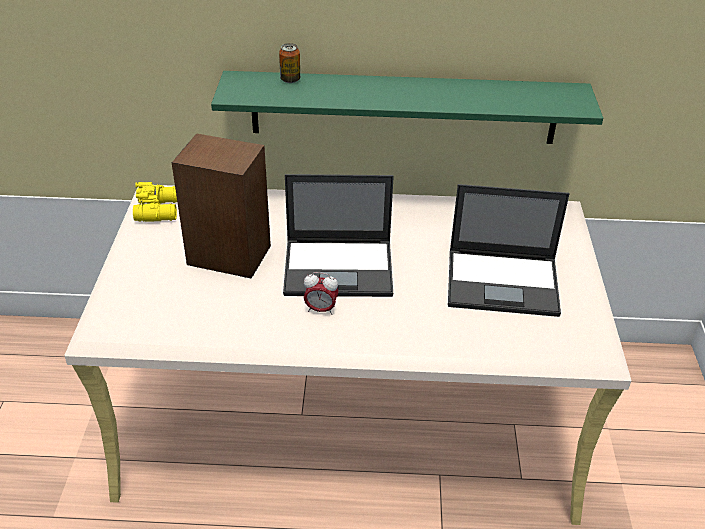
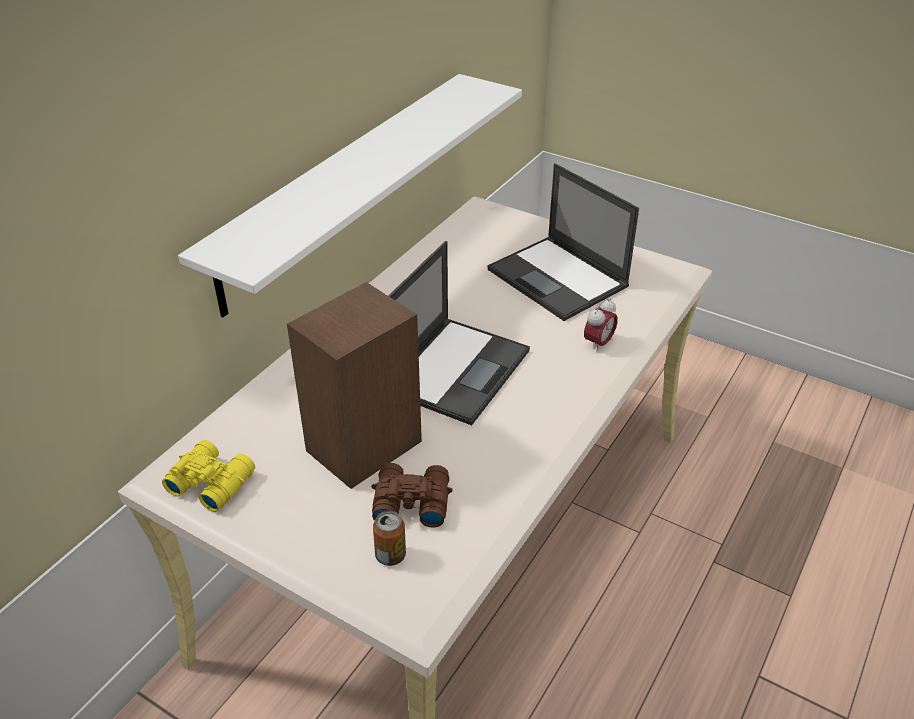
camera: 60 degrees left, 0 degrees up
green shelf [211,71,603,144] -> white shelf [178,74,522,317]
can [279,43,300,83] -> can moved to [373,511,406,566]
alarm clock [304,272,338,315] -> alarm clock moved to [584,298,618,353]
laptop [448,184,570,317] -> laptop turned 105 degrees clockwise [487,163,639,321]
none -> brown binoculars [371,463,453,528]

